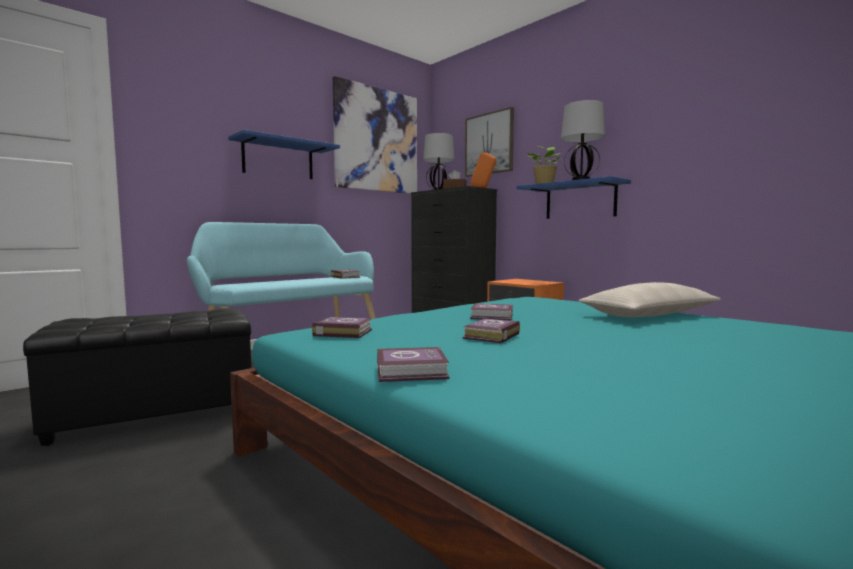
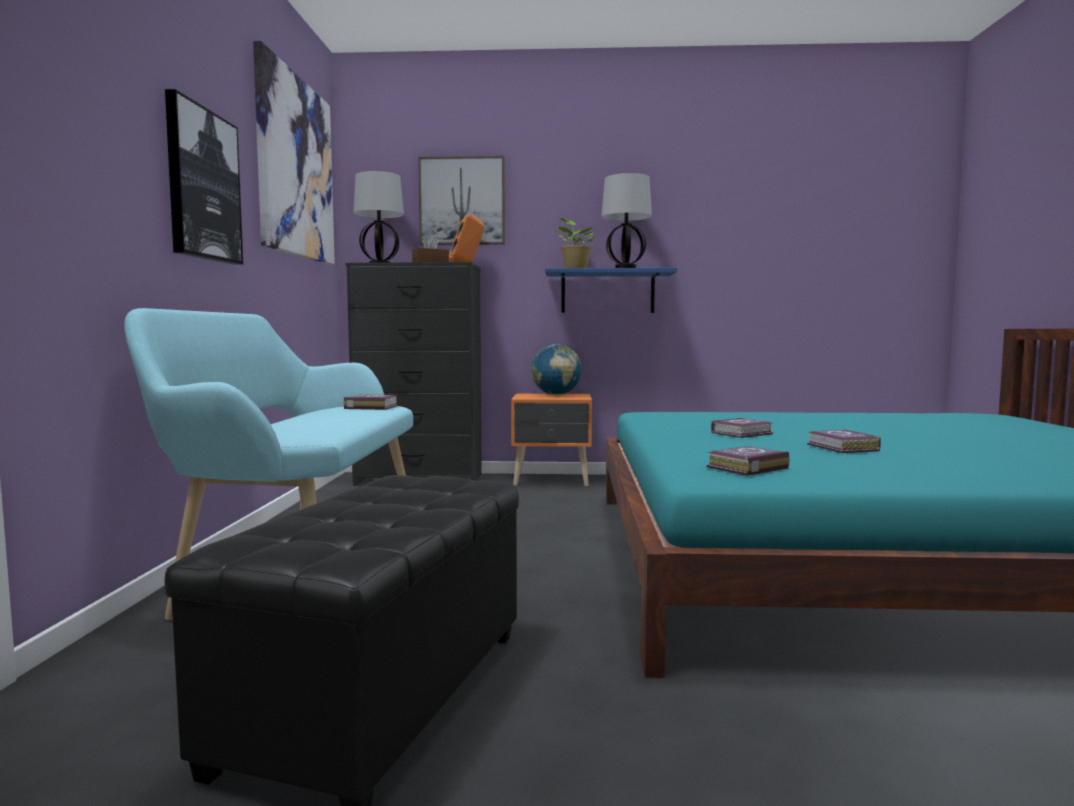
camera: 45 degrees left, 0 degrees up
blue shelf [228,130,340,179] -> picture [165,89,243,265]
book [377,347,449,382] -> none
beige pillow [579,282,721,317] -> none
none -> globe [531,344,582,395]

